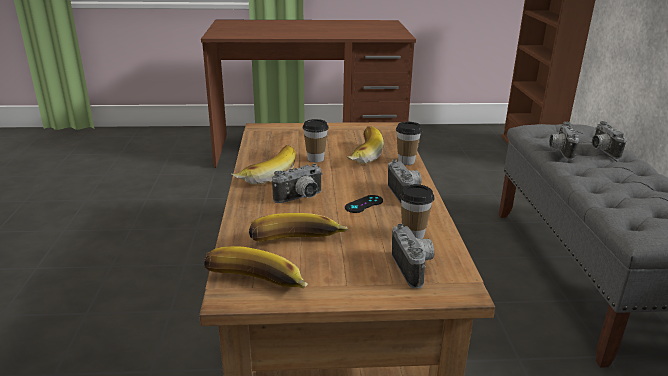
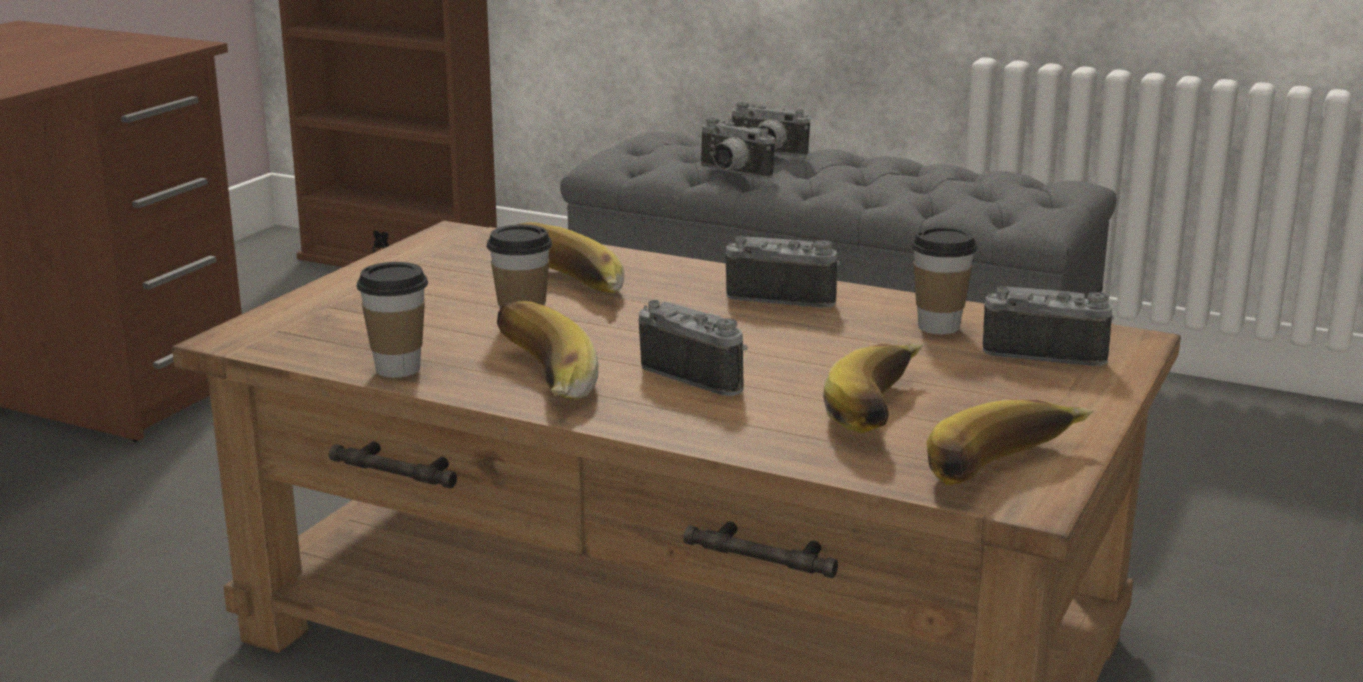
camera: 60 degrees left, 5 degrees down
camera [272,164,323,203] -> camera turned 45 degrees counterclockwise [638,300,748,396]
black game controller [345,195,383,213] -> none
cup [396,122,422,165] -> cup moved to [357,262,428,378]

